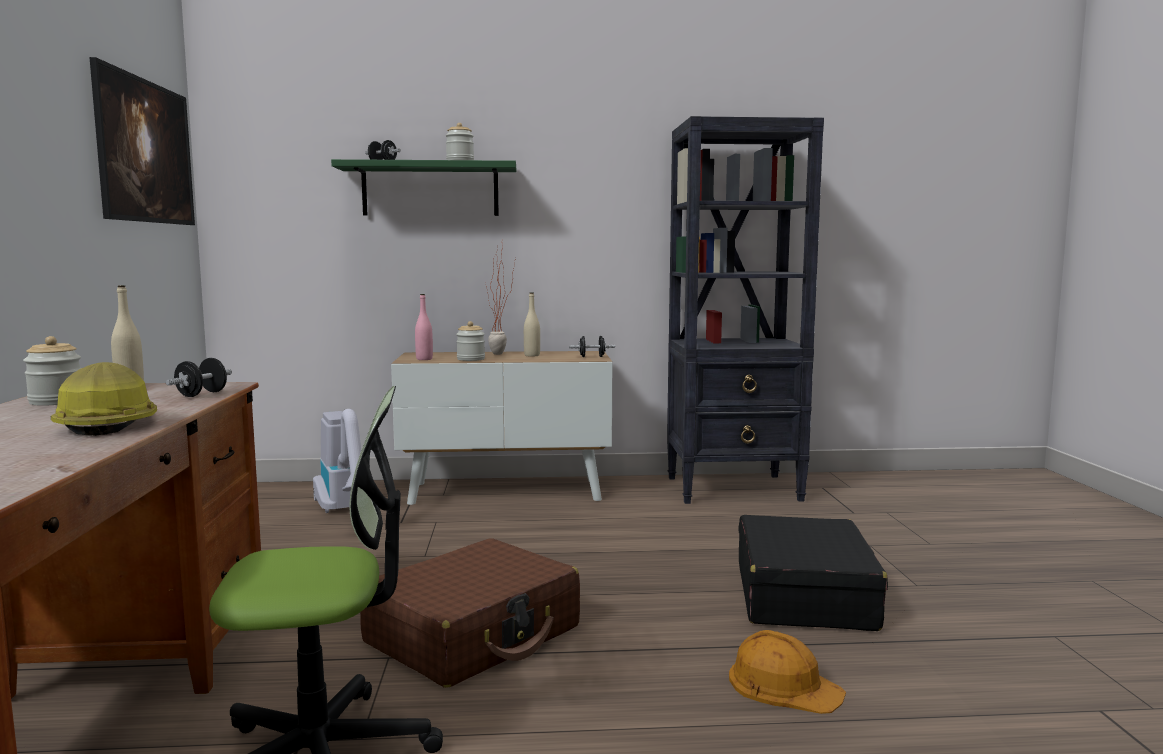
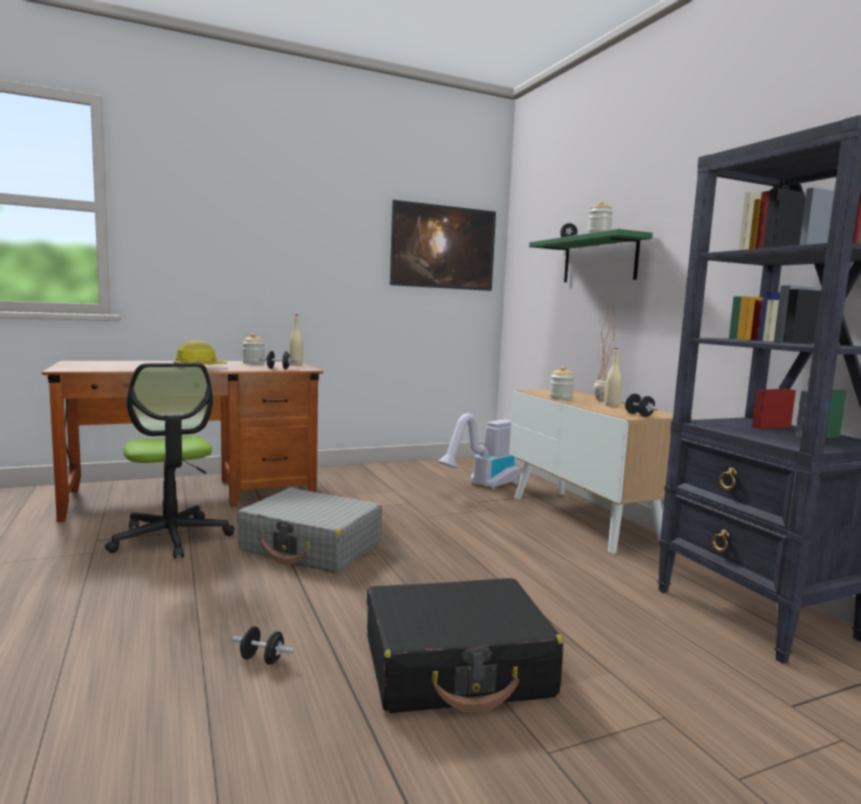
camera: 70 degrees right, 0 degrees up
brown suitcase [360,538,580,688] -> grey suitcase [237,488,382,573]
pink bottle [415,294,433,360] -> none
orange hard hat [729,630,846,714] -> black dumbbell [232,626,294,665]

